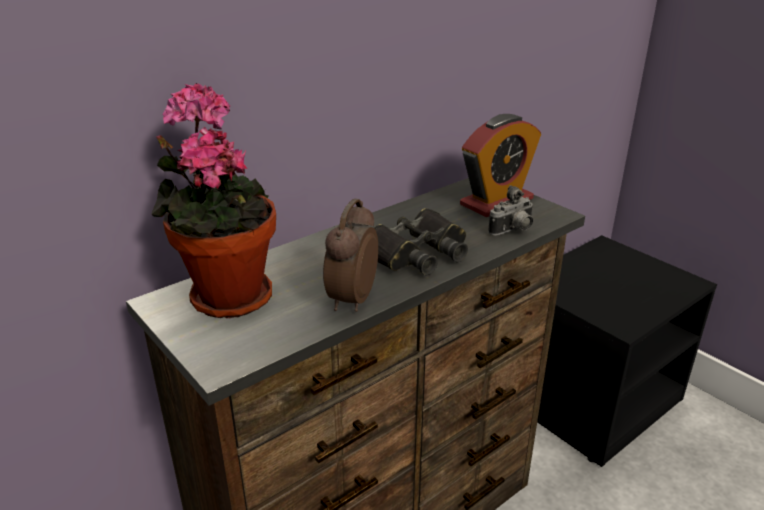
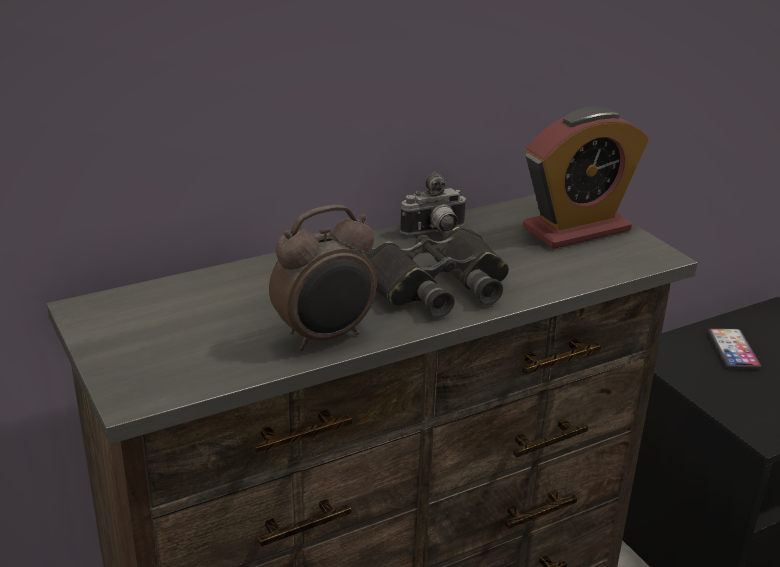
camera: 10 degrees right, 0 degrees up
potted plant [152,83,276,318] -> none
alarm clock [323,198,378,312] -> alarm clock turned 150 degrees counterclockwise [269,205,377,351]
camera [488,185,533,236] -> camera moved to [400,172,467,235]
none -> phone [708,328,761,369]

